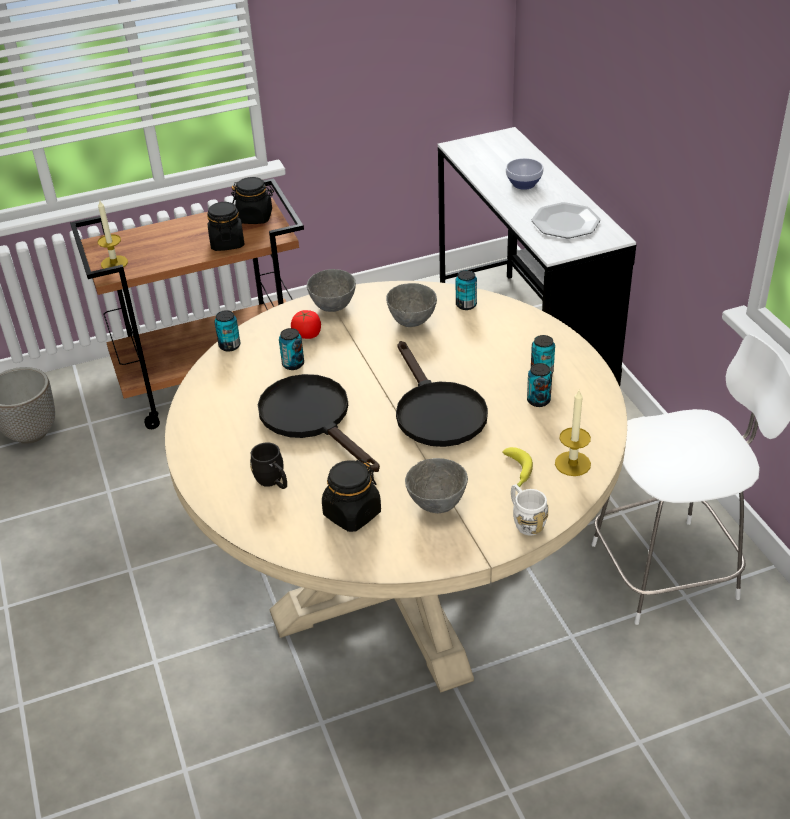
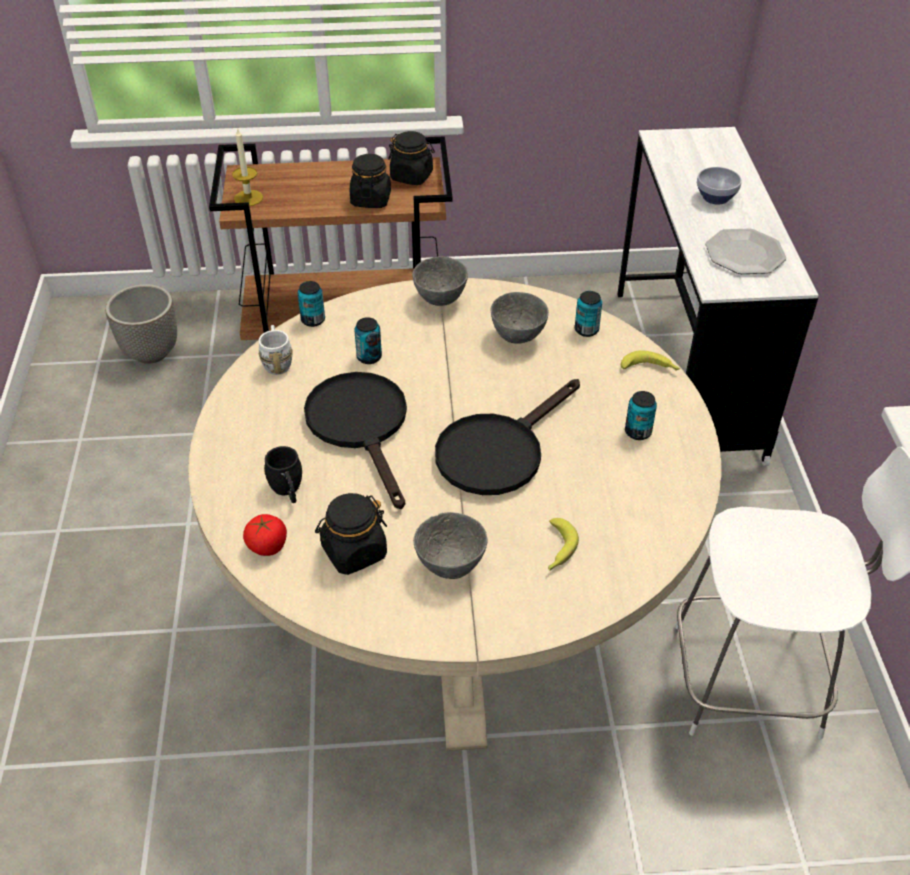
camera: 15 degrees right, 5 degrees up
tomato [291,310,321,339] -> tomato moved to [243,514,287,556]
black frying pan [396,341,488,447] -> black frying pan turned 45 degrees clockwise [435,379,580,495]
white mug [511,484,549,536] -> white mug moved to [259,325,293,375]
can [527,363,552,407] -> none
candle [555,390,591,476] -> none
none -> banana [621,350,681,371]

